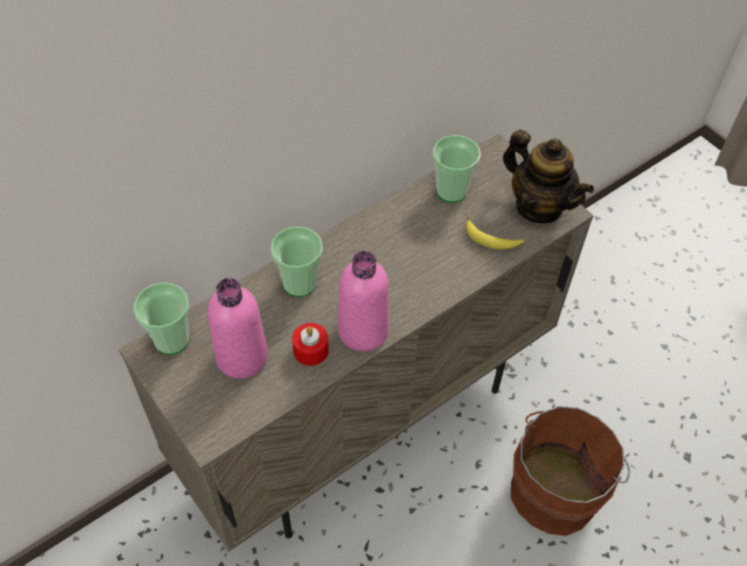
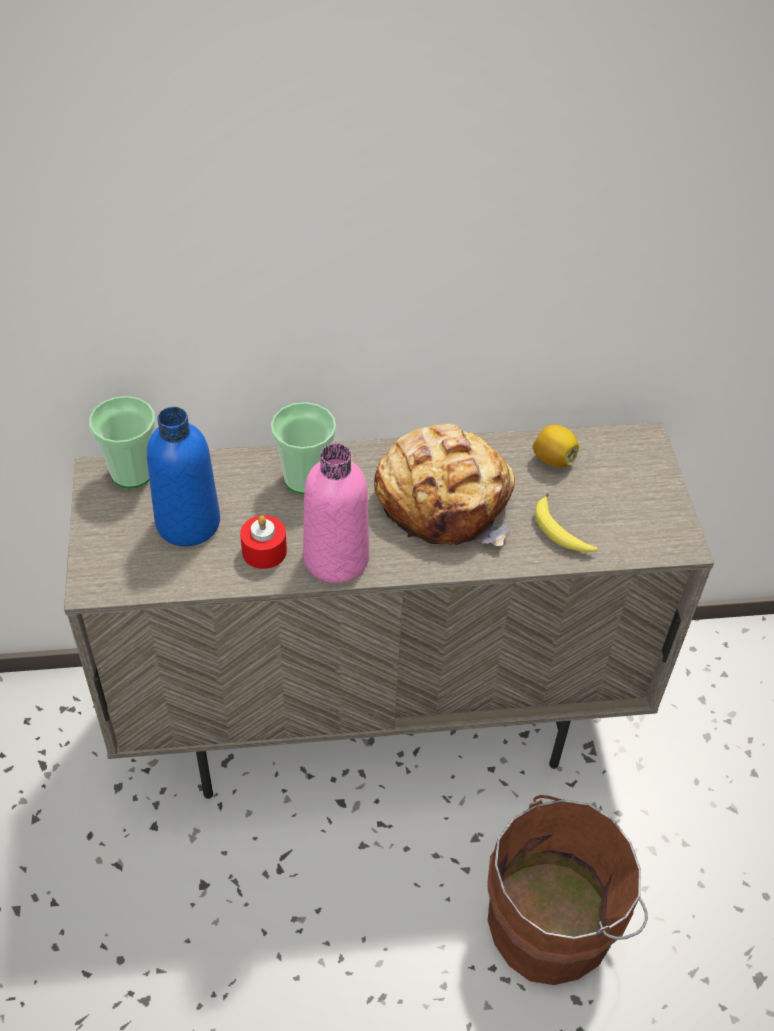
camera: 30 degrees right, 5 degrees down
pink bottle [208,278,268,379] -> blue bottle [147,407,220,546]
cup [433,135,481,203] -> lemon [533,424,579,468]
teapot [503,130,594,223] -> none
none -> bread [374,424,515,546]

